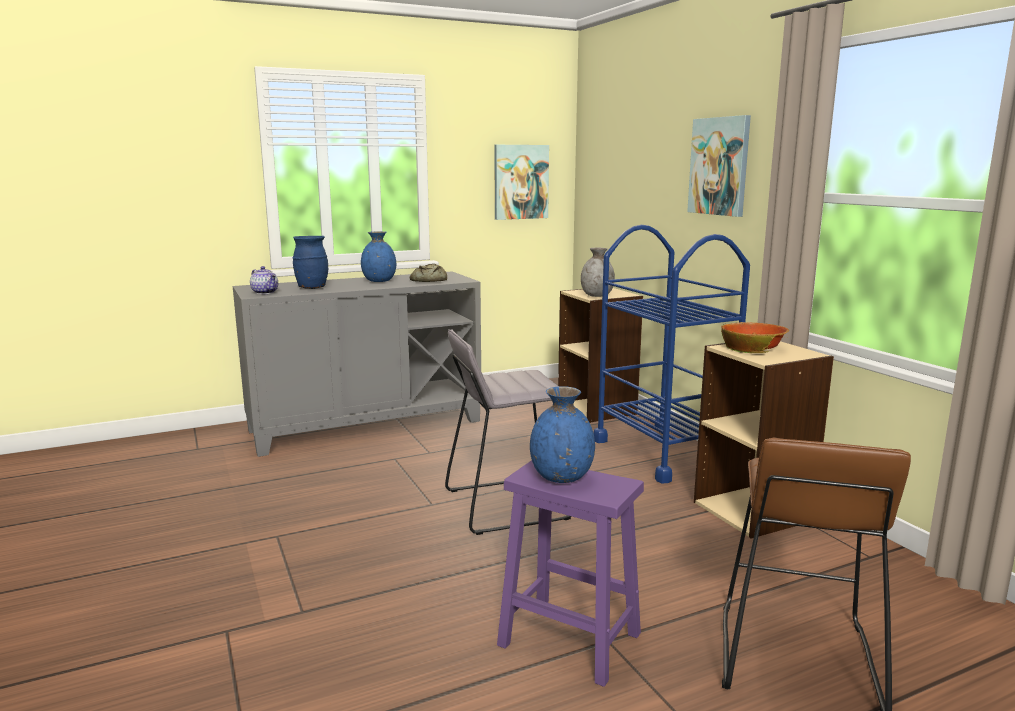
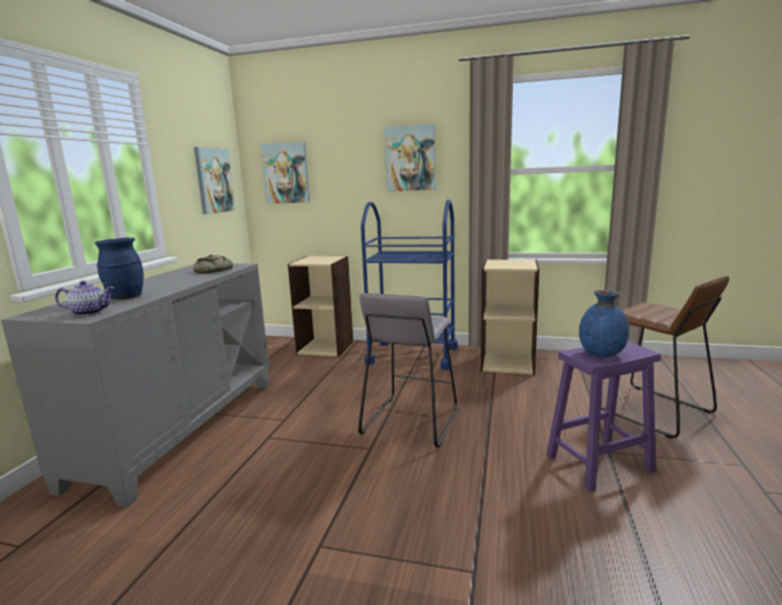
camera: 50 degrees left, 0 degrees up
blue vase [361,231,396,282] -> none
grey vase [581,248,615,297] -> none
bowl [721,322,789,353] -> none
none -> picture [260,141,310,204]

